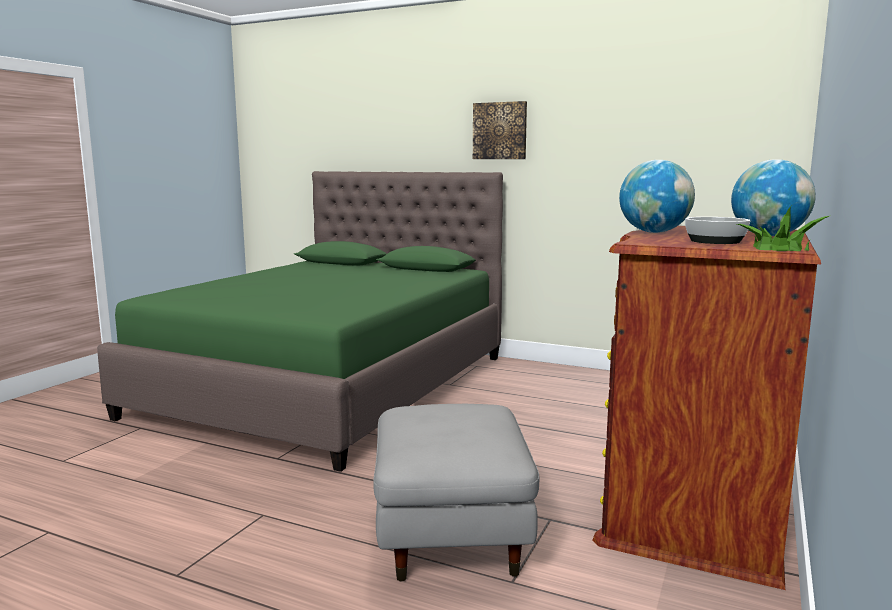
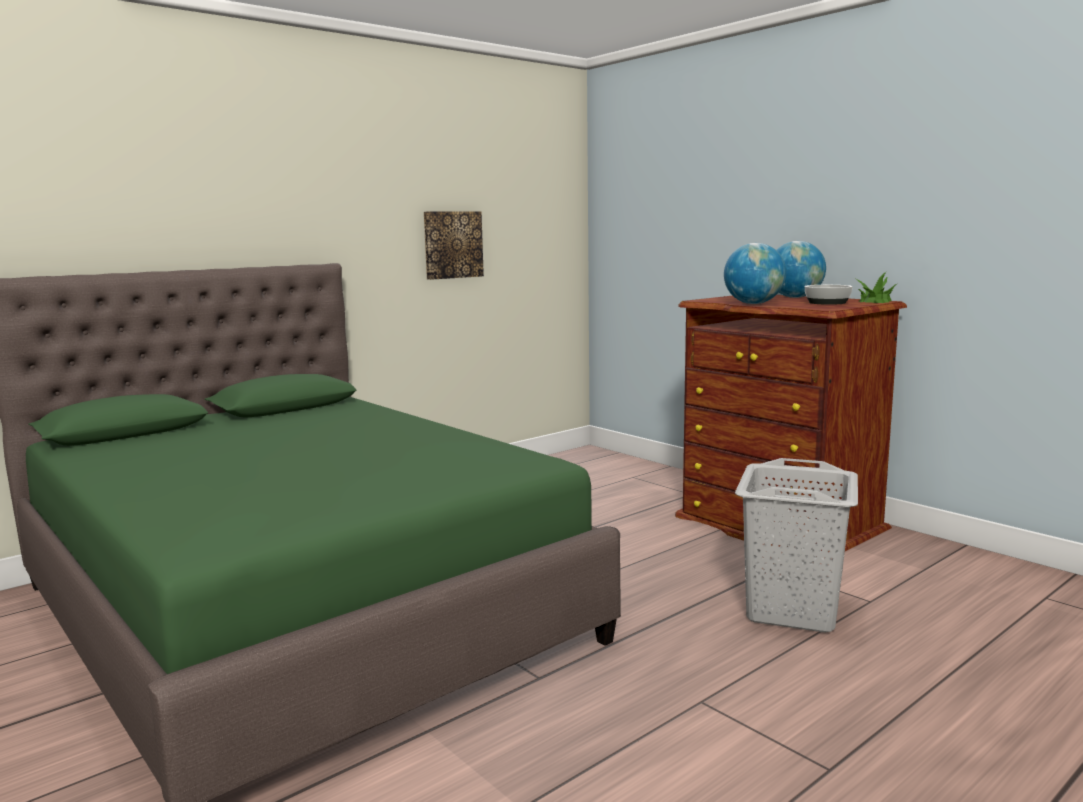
camera: 65 degrees left, 0 degrees up
grey ottoman [373,404,540,582] -> grey laundry basket [735,458,858,632]
picture [473,101,527,159] -> picture moved to [424,211,484,280]

